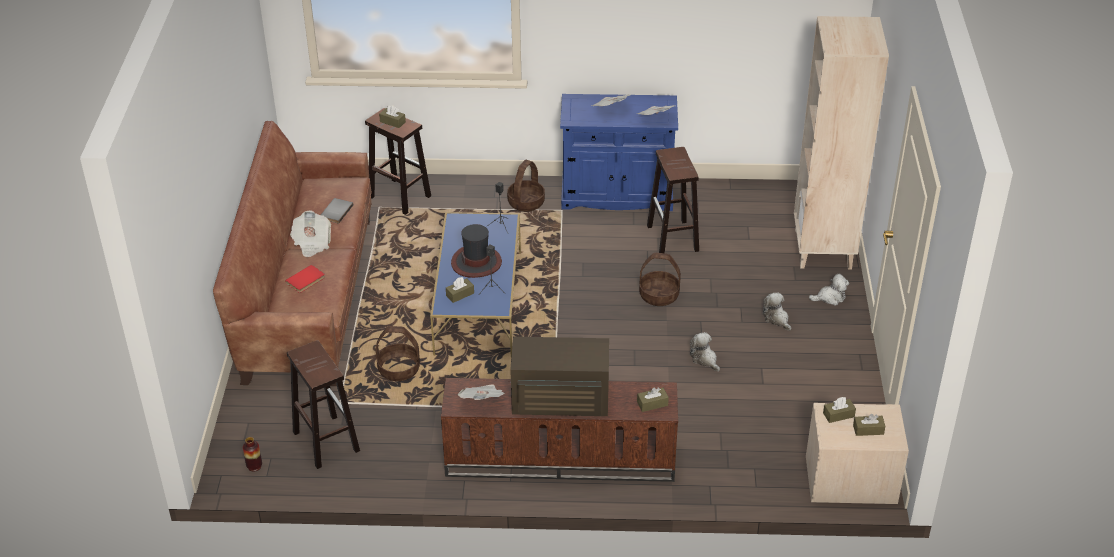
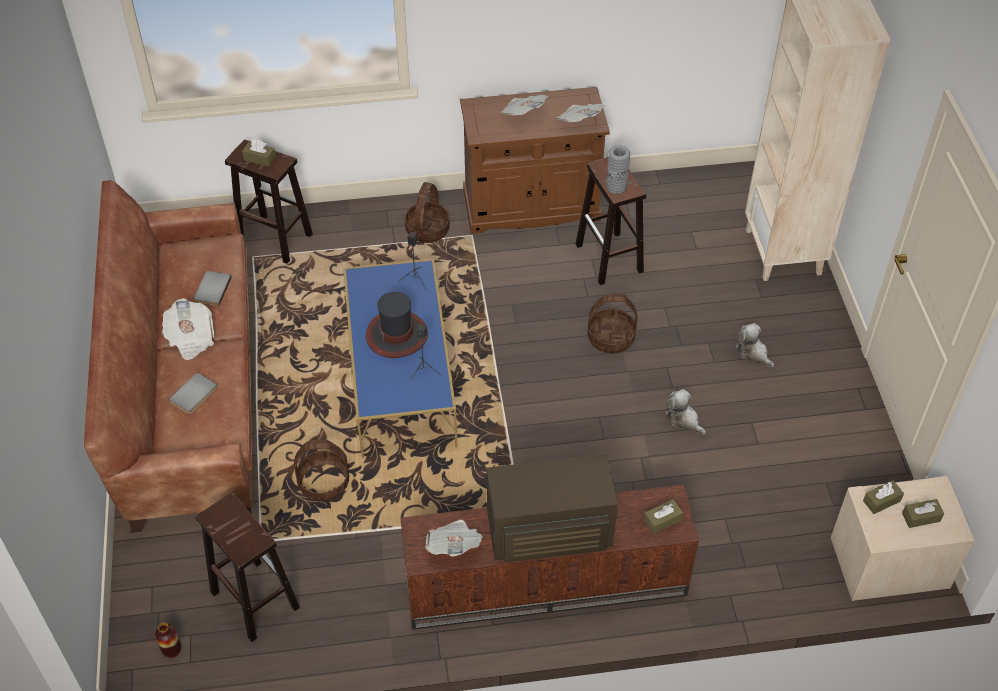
camera: 10 degrees left, 10 degrees up
red book [285,265,325,293] -> grey book [168,372,218,414]
brown tissue box [446,277,474,303] -> none
blue cabinet [560,94,678,211] -> brown cabinet [460,87,610,234]
plush toy [809,274,849,306] -> none
none -> grey vase [607,145,630,194]

